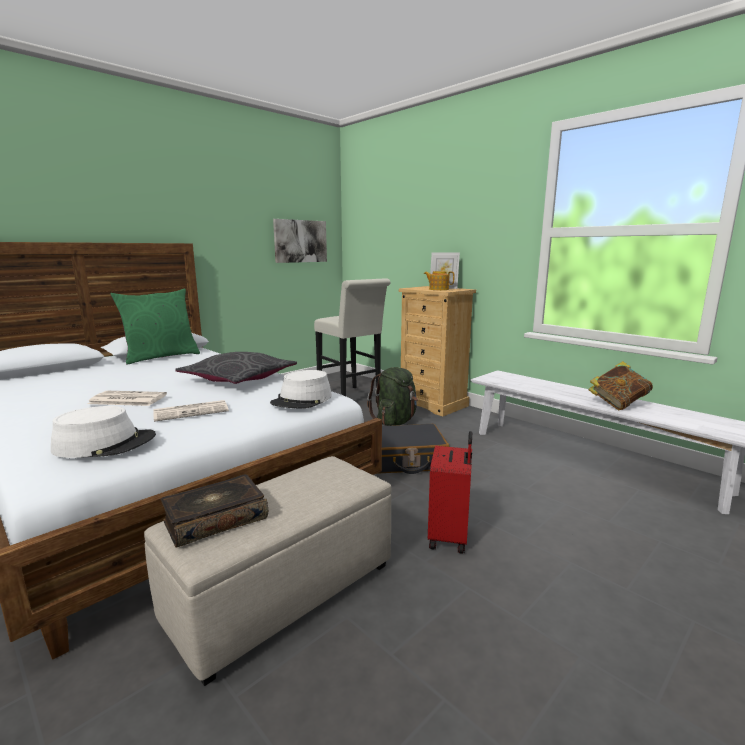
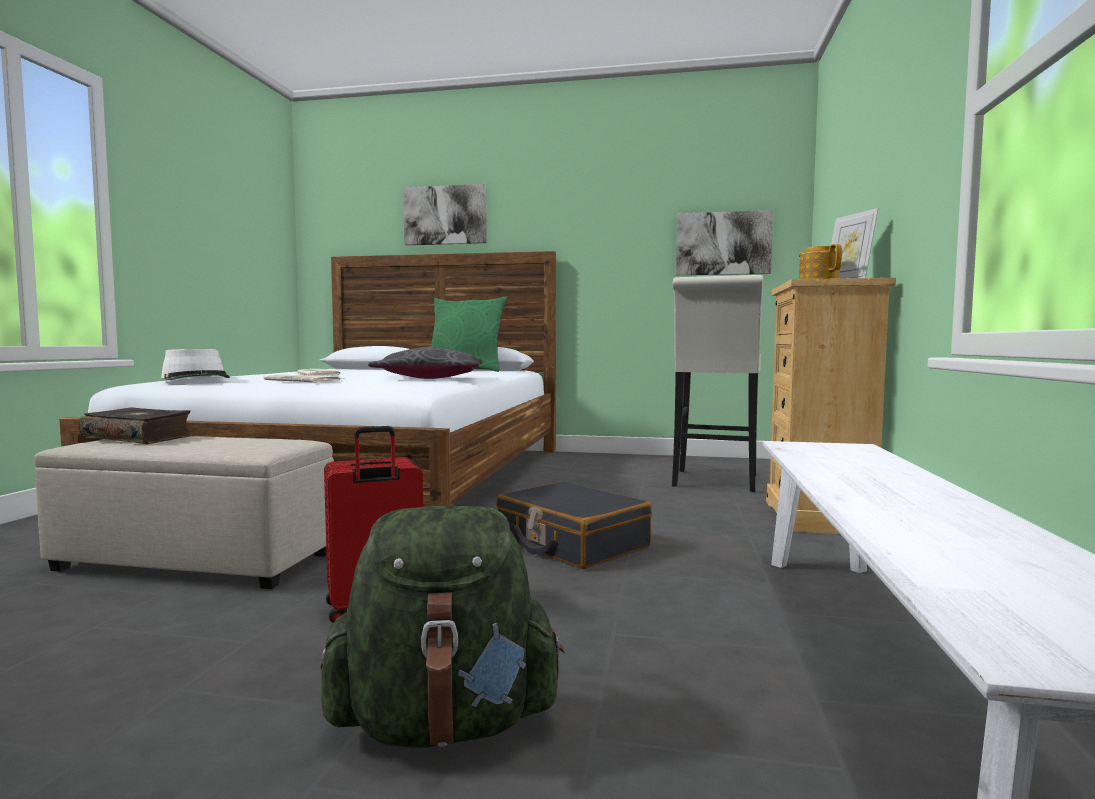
camera: 55 degrees right, 10 degrees down
white hat [270,370,332,409] -> none
green backpack [367,367,418,426] -> green backpack moved to [321,506,565,748]
book [589,361,653,410] -> none
none -> picture [403,184,487,245]

